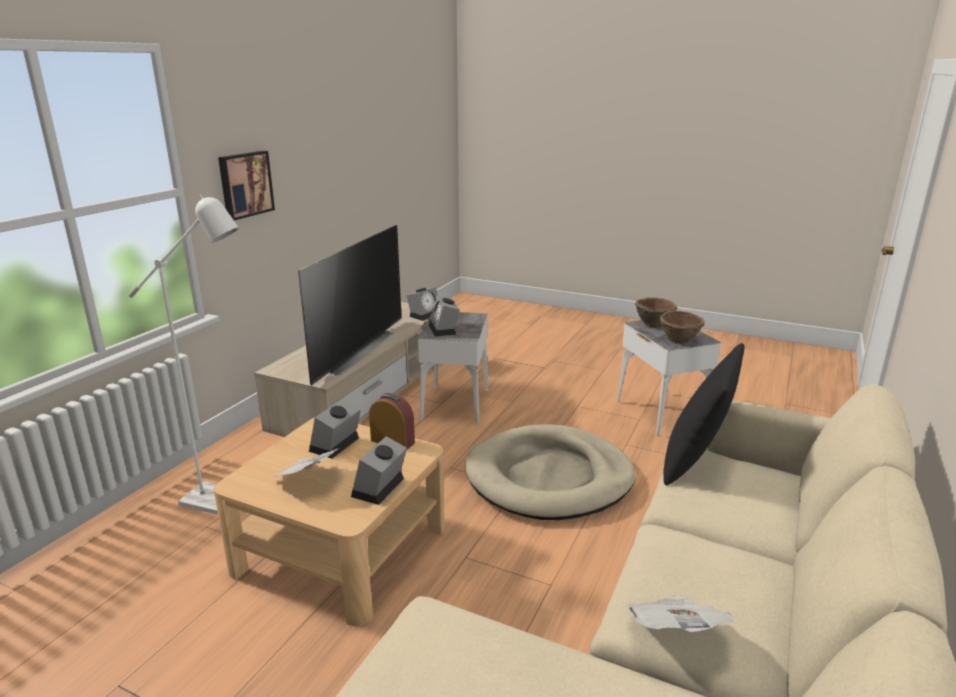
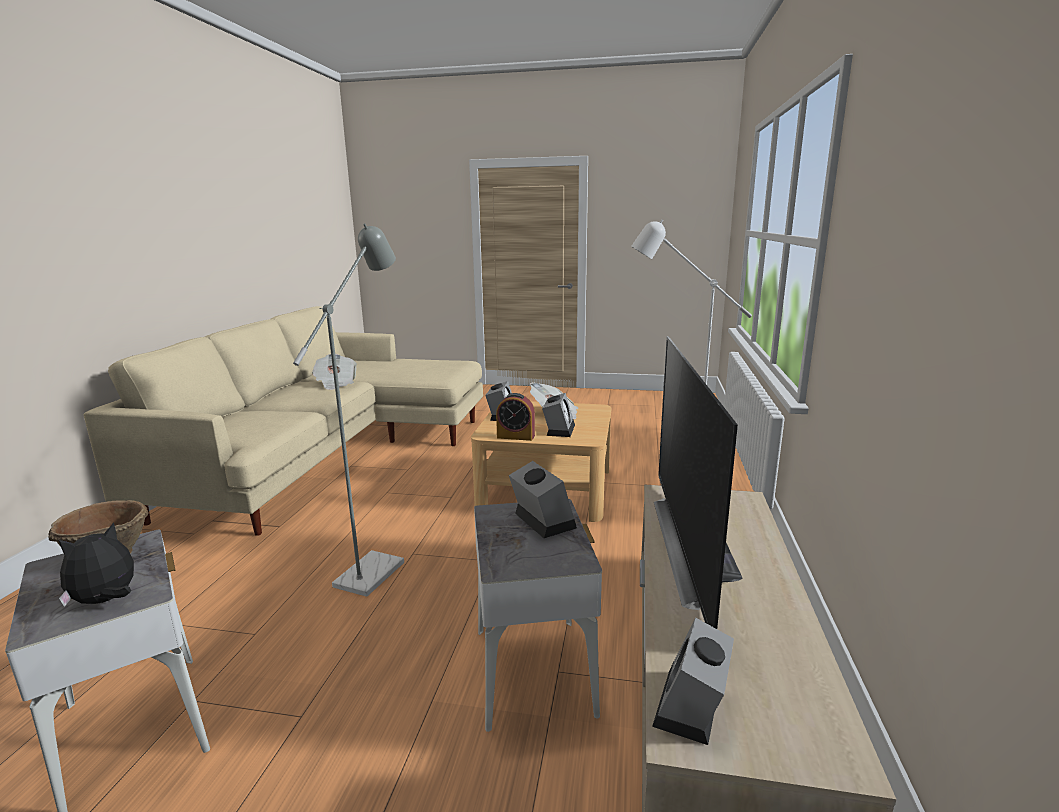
camera: 165 degrees right, 5 degrees down
picture [218,151,275,221] -> none
beige dog bed [466,424,636,520] -> grey floor lamp [293,223,404,597]
brown bowl [635,297,677,328] -> plush toy [59,523,134,607]
black pillow [663,343,744,485] -> none

